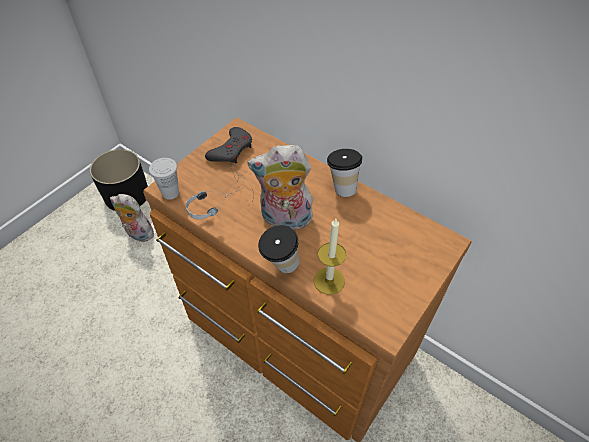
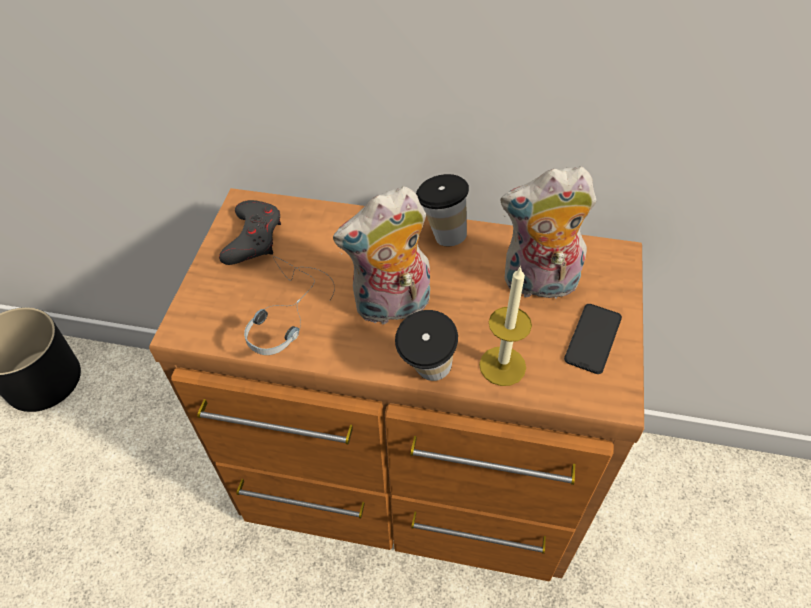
camera: 25 degrees left, 0 degrees up
plush toy [110,194,154,242] -> plush toy moved to [501,166,596,299]
white cup [149,158,179,200] -> none
none -> phone [564,304,622,374]

